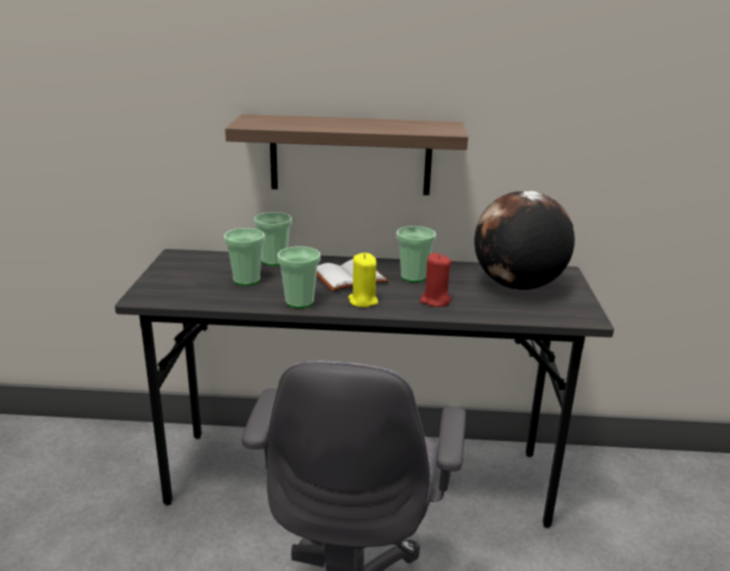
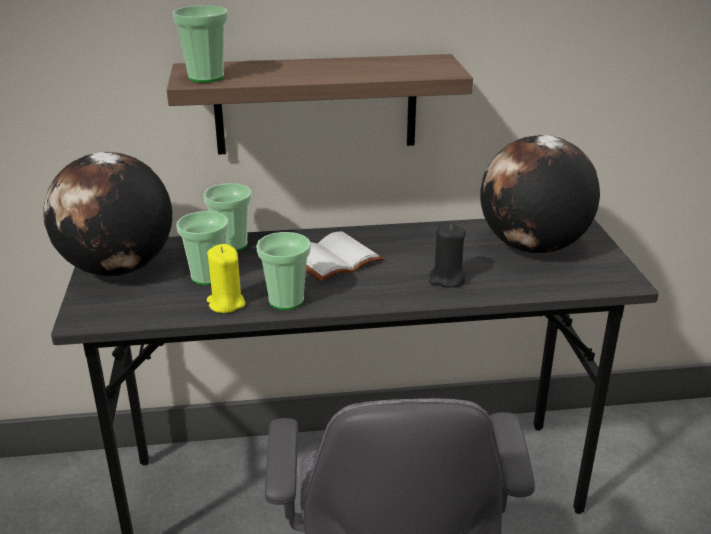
camera: 10 degrees left, 5 degrees up
yellow candle [348,253,378,307] -> yellow candle moved to [207,244,245,313]
cup [397,226,436,282] -> cup moved to [173,5,228,83]
red candle [420,253,452,307] -> black candle [429,223,466,288]
none -> globe [43,152,172,277]

